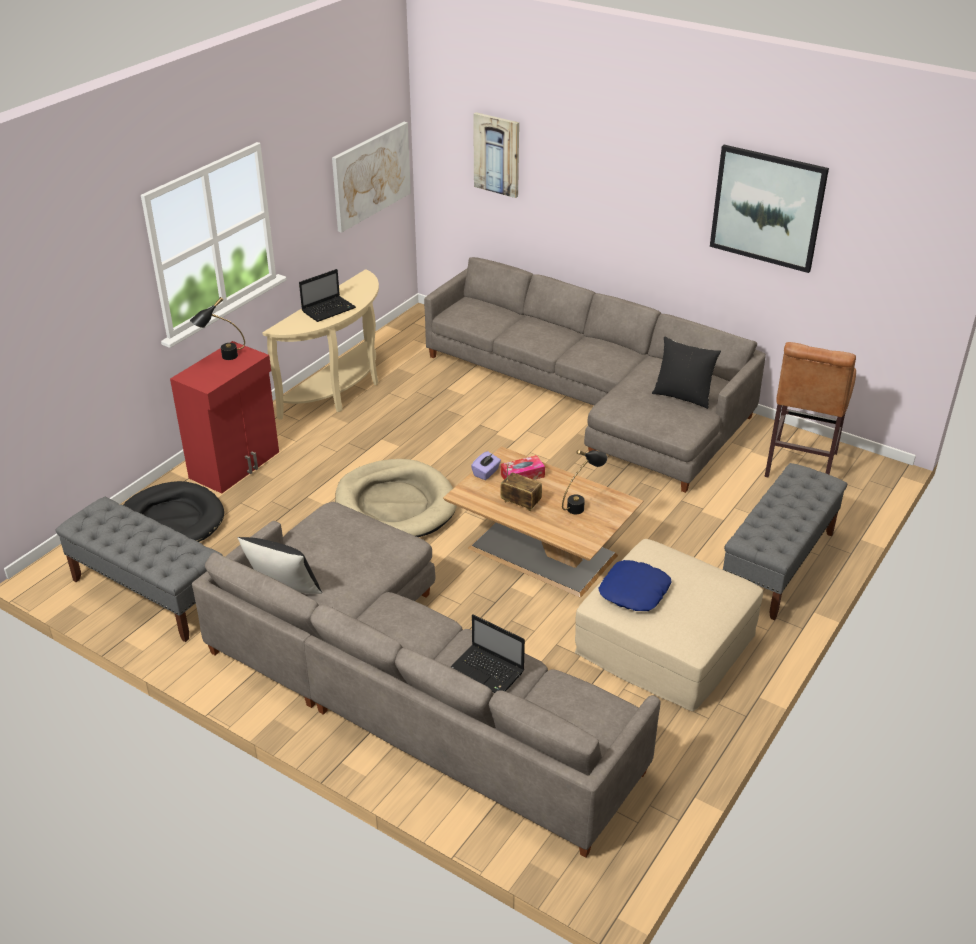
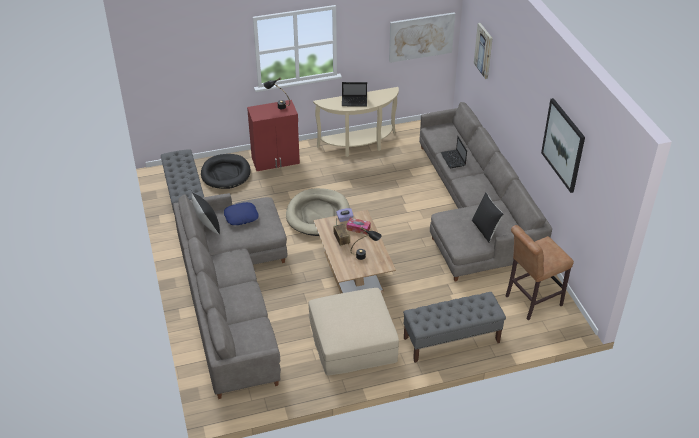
camera: 40 degrees right, 5 degrees up
laptop [451,614,525,693] -> laptop moved to [441,136,467,168]
blue pillow [598,560,672,611] -> blue pillow moved to [224,202,259,225]

